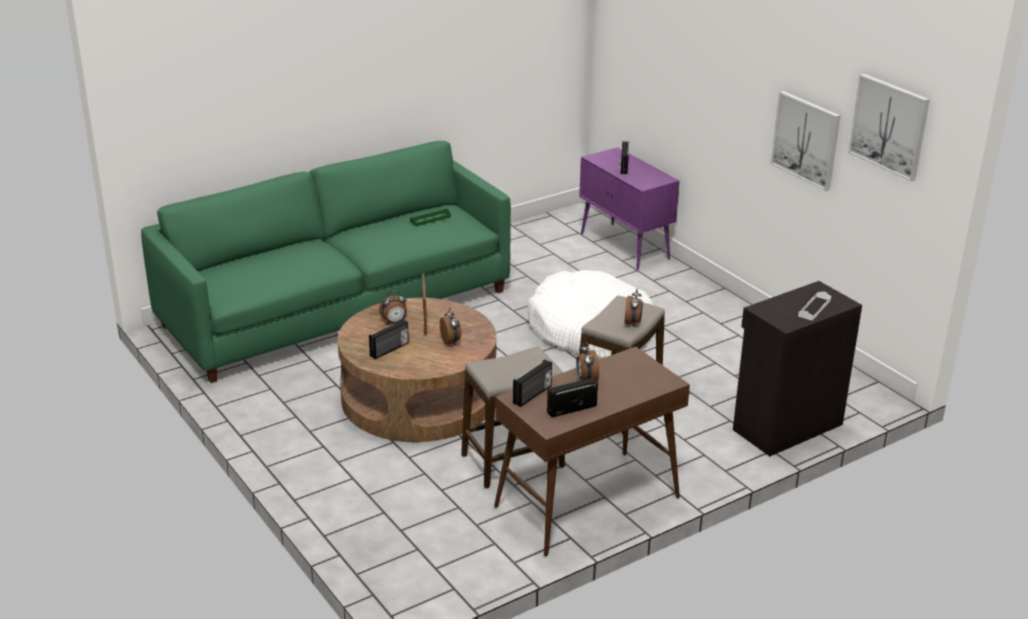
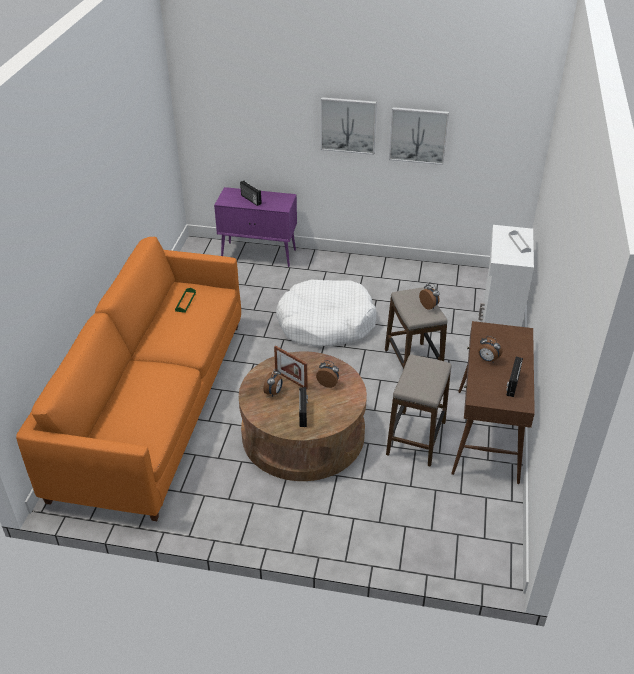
camera: 45 degrees left, 10 degrees up
green sofa [141,141,511,383] -> orange sofa [16,237,241,521]
radio [513,359,552,407] -> none
black cabinet [733,281,862,456] -> white cabinet [478,225,534,327]
picture [848,74,930,181] -> picture moved to [321,97,377,155]

